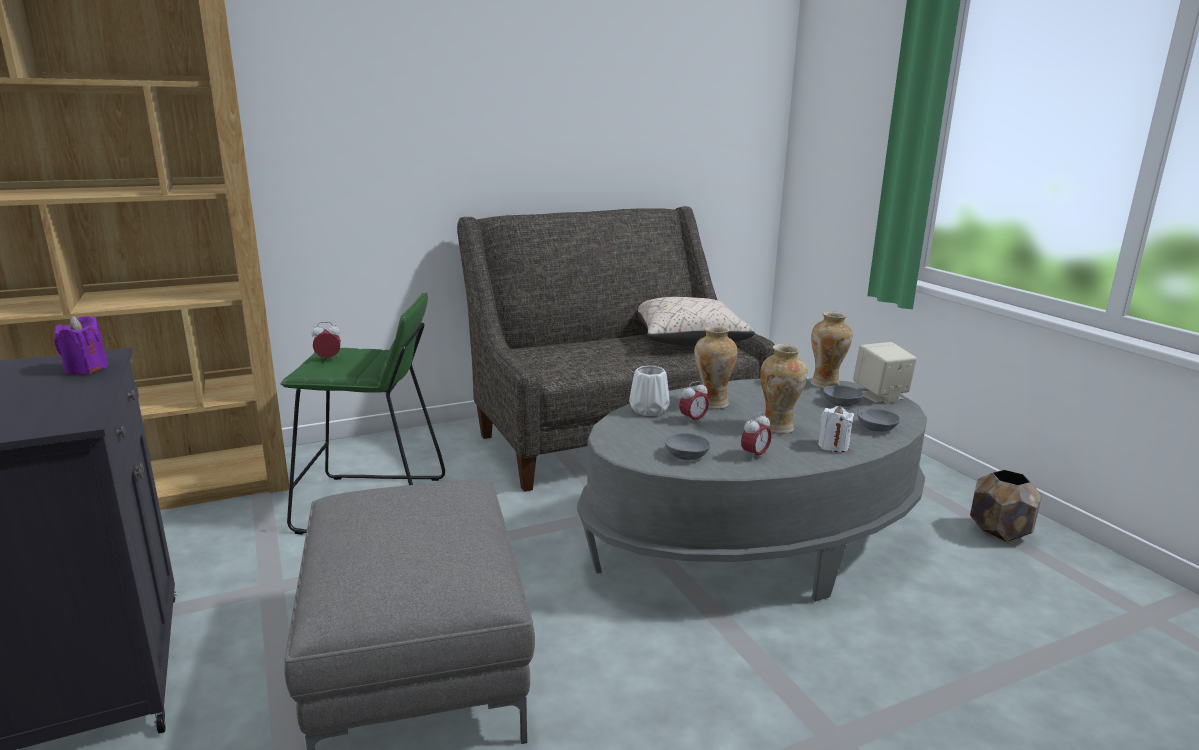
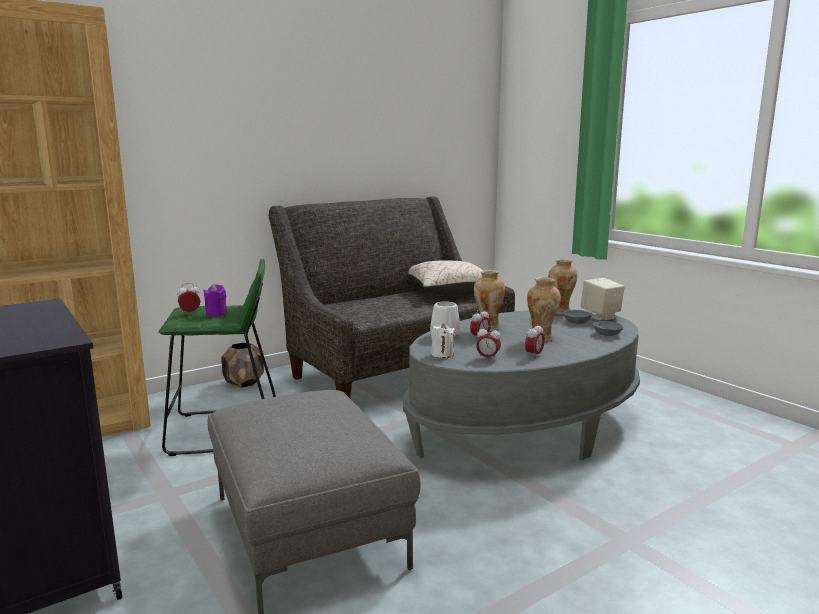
camera: 10 degrees left, 5 degrees down
purple candle [54,316,108,375] -> purple candle moved to [203,284,227,317]
grey bowl [665,433,710,460] -> alarm clock [476,326,501,361]
white candle [818,406,854,452] -> white candle moved to [431,323,455,358]
brown planter [970,470,1042,542] -> brown planter moved to [221,342,264,388]

